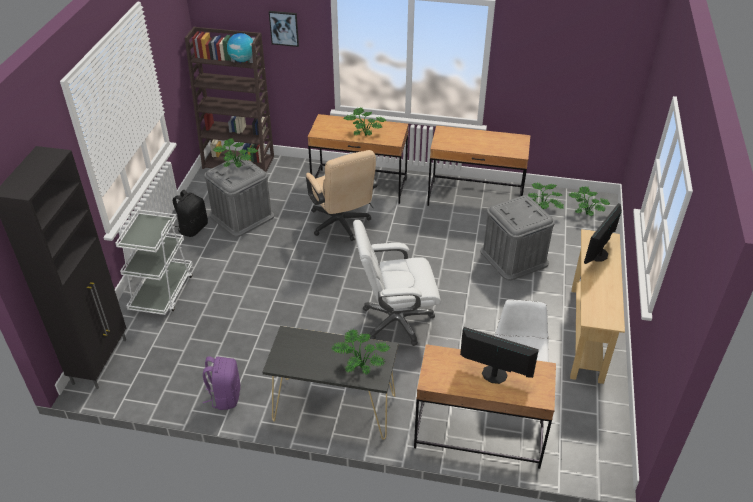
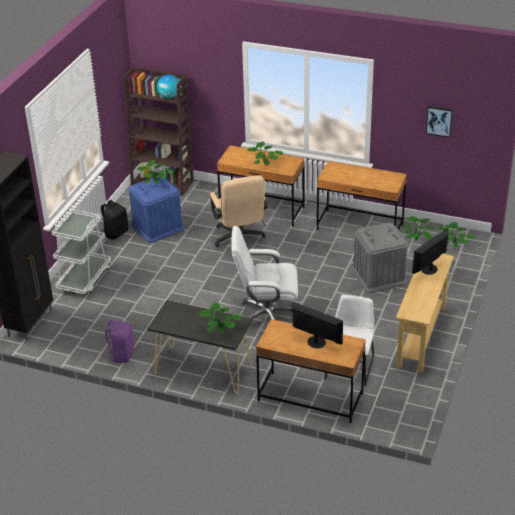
camera: 10 degrees right, 5 degrees down
grey storage box [204,156,274,237] -> blue storage box [128,175,184,243]
picture [269,11,299,47] -> picture moved to [426,106,453,138]

